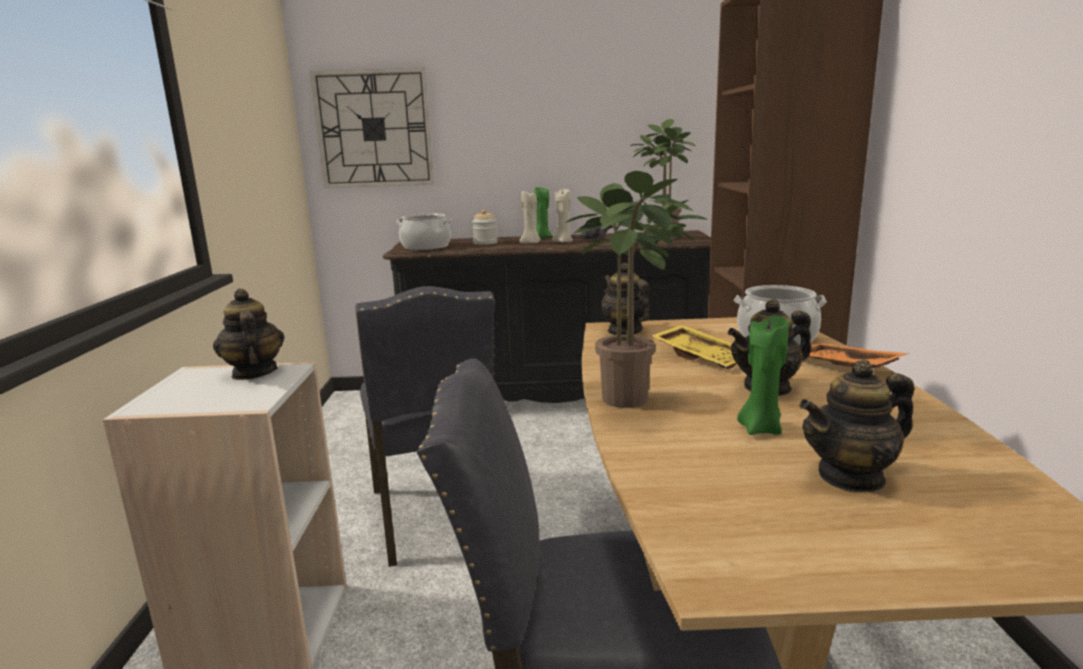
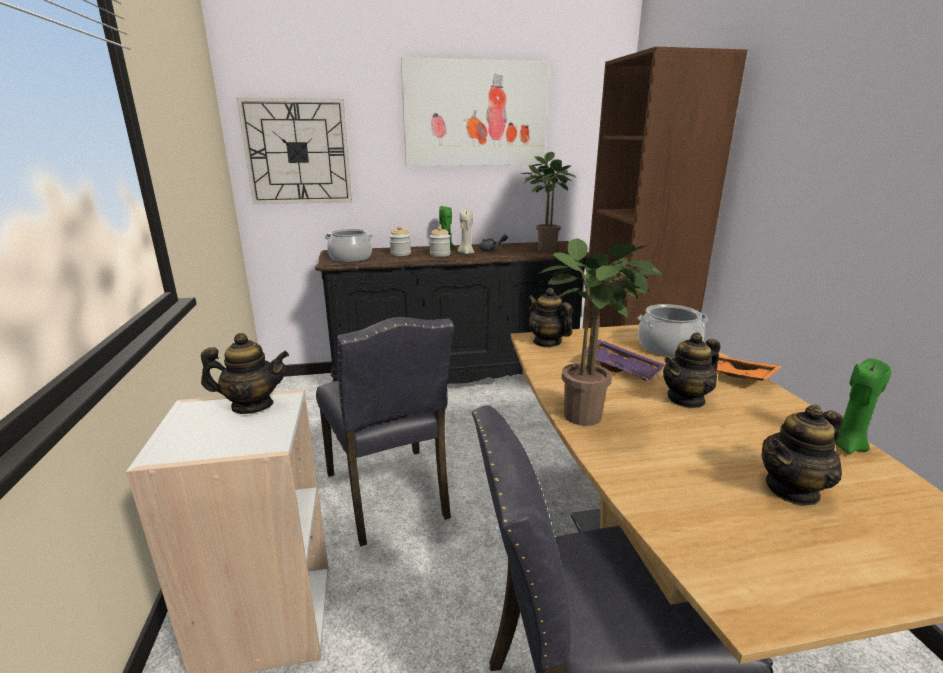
camera: 10 degrees left, 5 degrees up
teapot [213,288,285,380] -> teapot turned 120 degrees clockwise [201,333,289,414]
beige candle [519,191,541,243] -> jar [429,226,450,257]
yellow tray [651,324,736,369] -> purple tray [581,339,665,381]
green candle [737,315,789,435] -> green candle moved to [835,358,891,454]
none -> picture [401,57,549,166]

